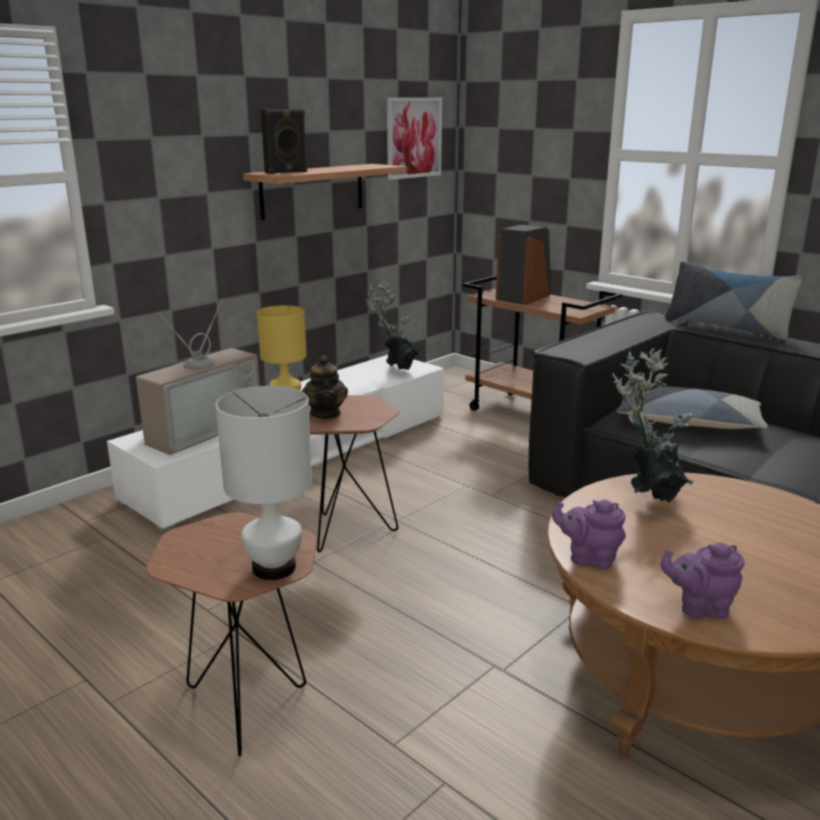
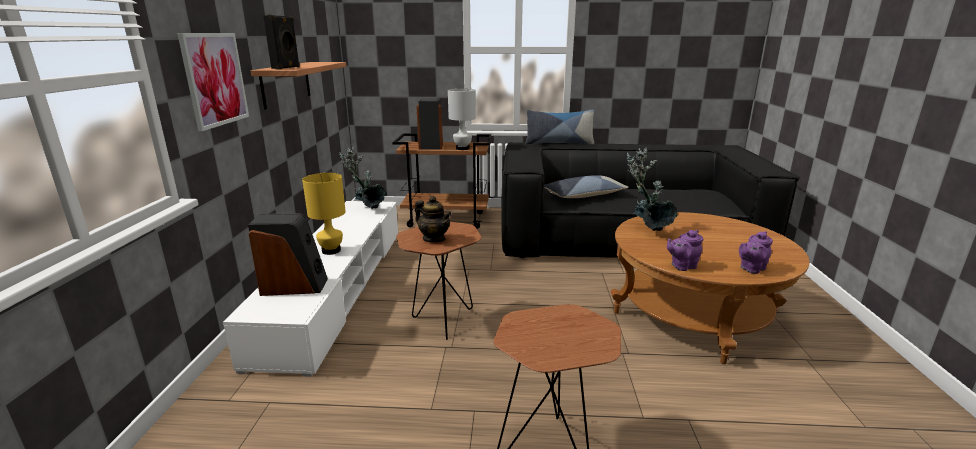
camera: 40 degrees left, 0 degrees up
television [136,298,259,455] -> speaker [248,213,328,296]
white table lamp [215,386,312,580] -> white table lamp moved to [448,88,476,150]
picture [387,97,442,180] -> picture moved to [177,33,249,131]

